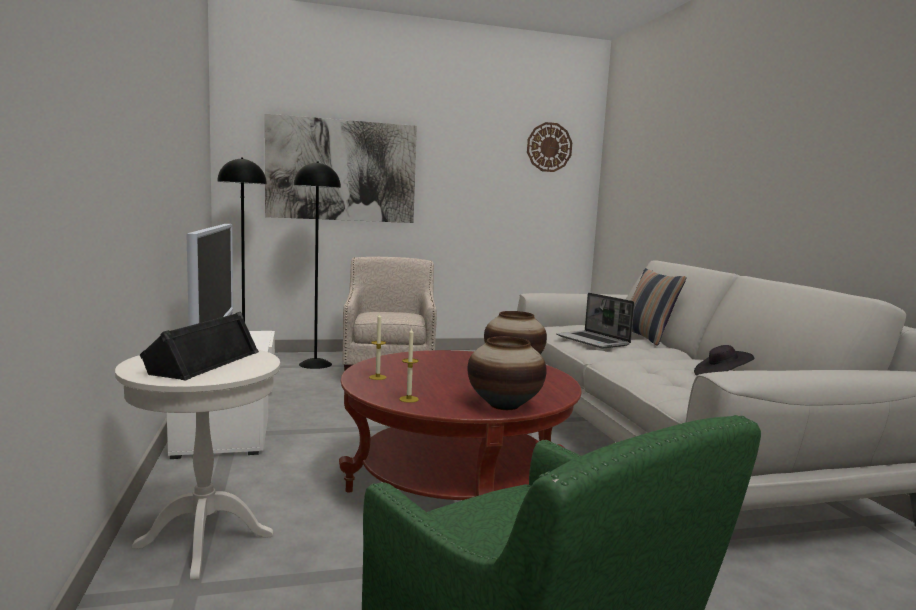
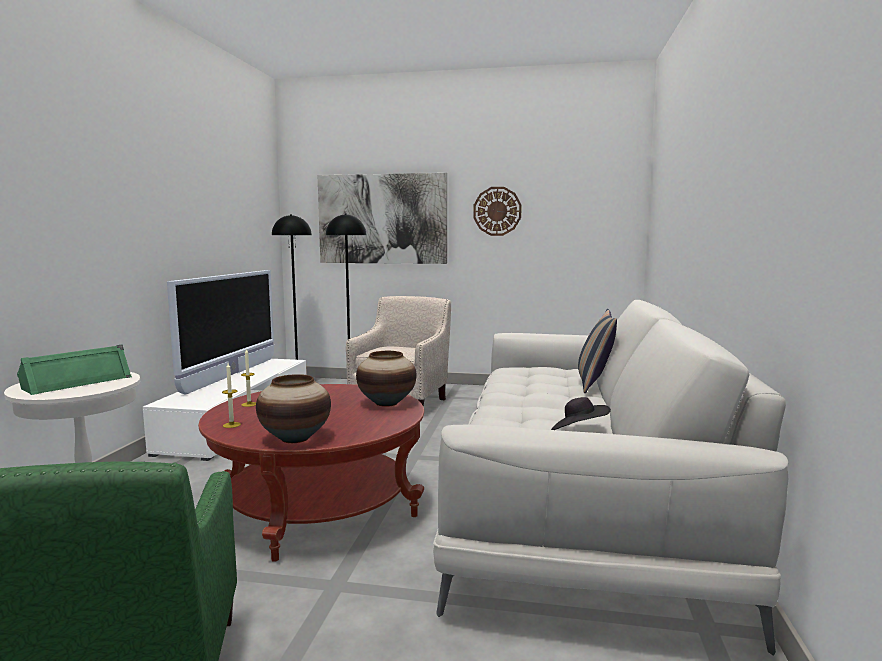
camera: 25 degrees right, 0 degrees up
black speaker [140,312,259,380] -> green speaker [17,344,132,395]
wall clock [527,122,572,172] -> wall clock moved to [473,187,522,236]
laptop [556,293,635,348] -> none

